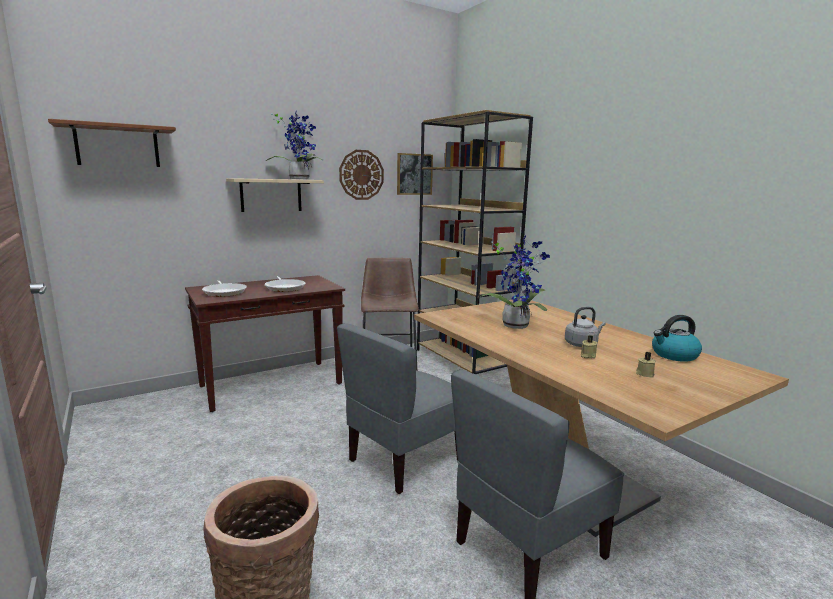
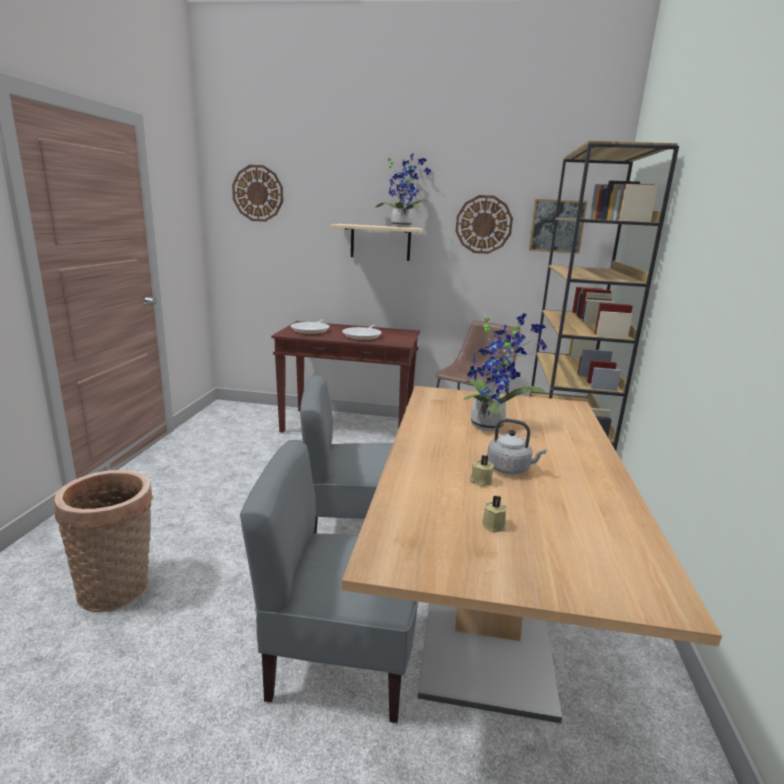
camera: 40 degrees right, 5 degrees up
brown shelf [48,119,176,167] -> wall clock [232,165,283,222]
kettle [652,315,702,362] -> none

